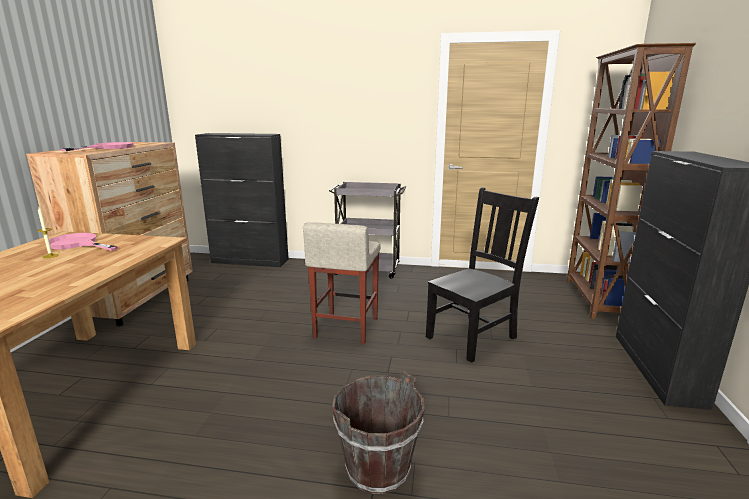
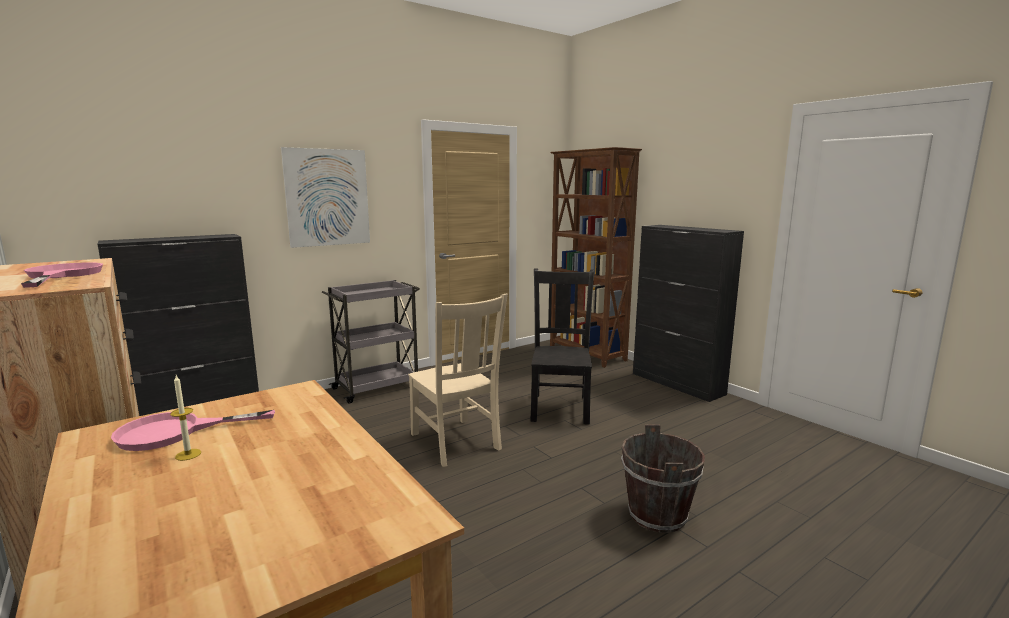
camera: 45 degrees left, 5 degrees down
beige stool [303,222,380,344] -> beige chair [408,294,508,467]
none -> picture [281,147,370,248]

